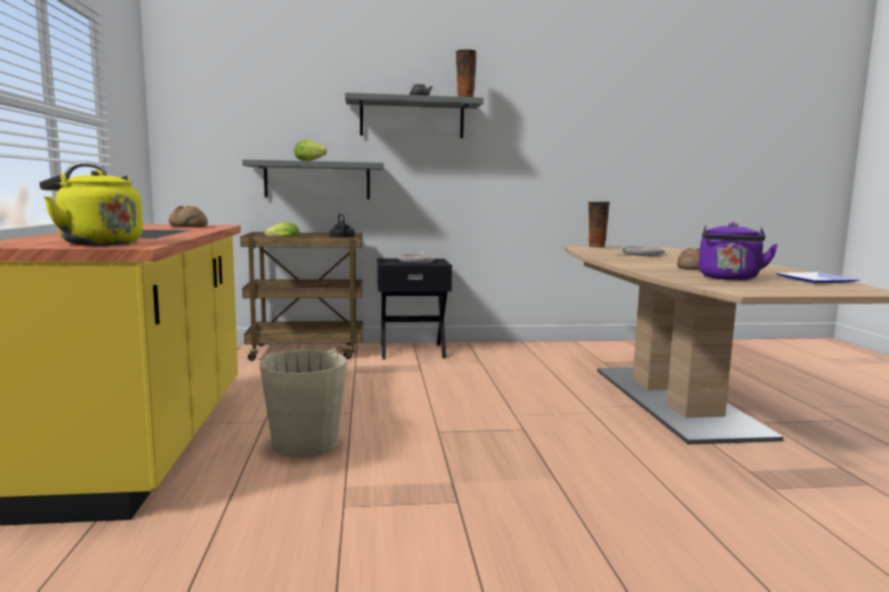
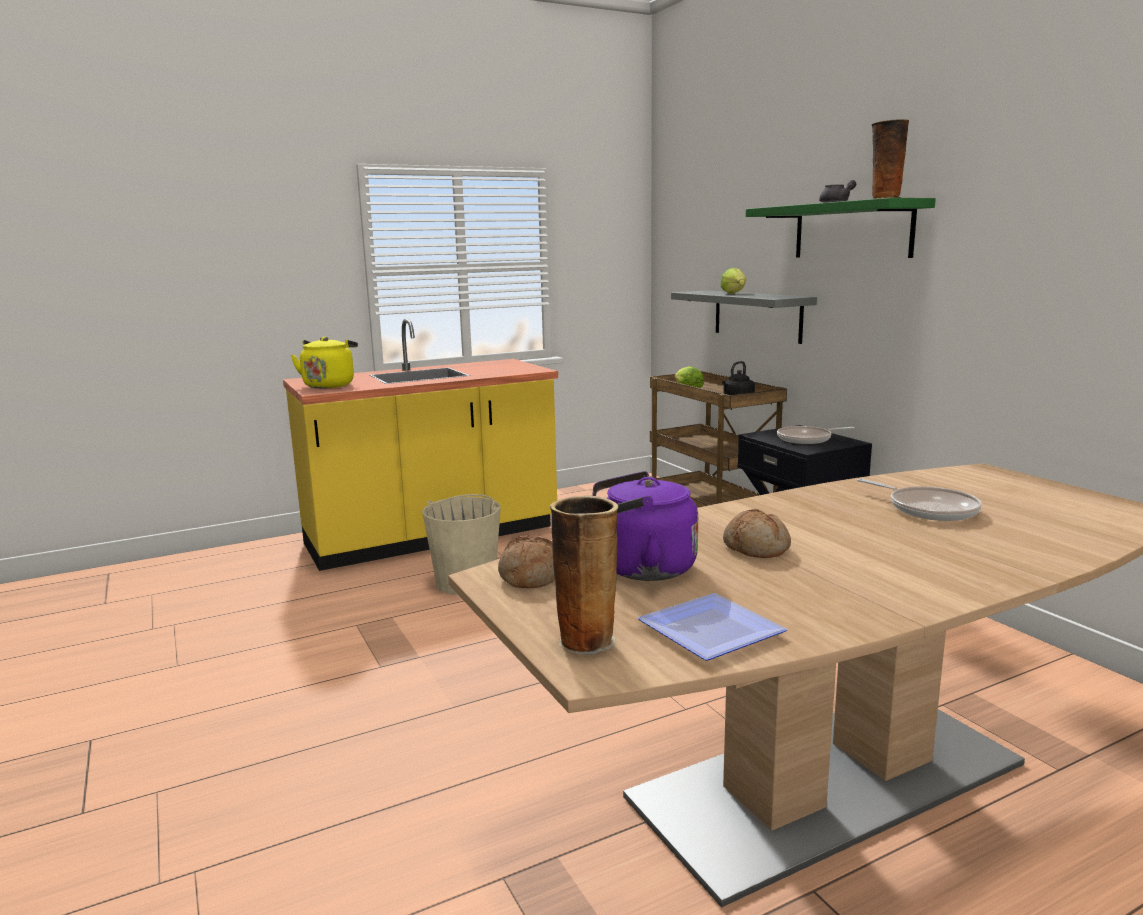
camera: 70 degrees right, 5 degrees up
bread [169,206,208,227] -> bread moved to [498,535,555,589]
grey shelf [345,93,483,138] -> green shelf [746,198,936,258]
vase [588,201,610,248] -> vase moved to [550,495,619,655]

